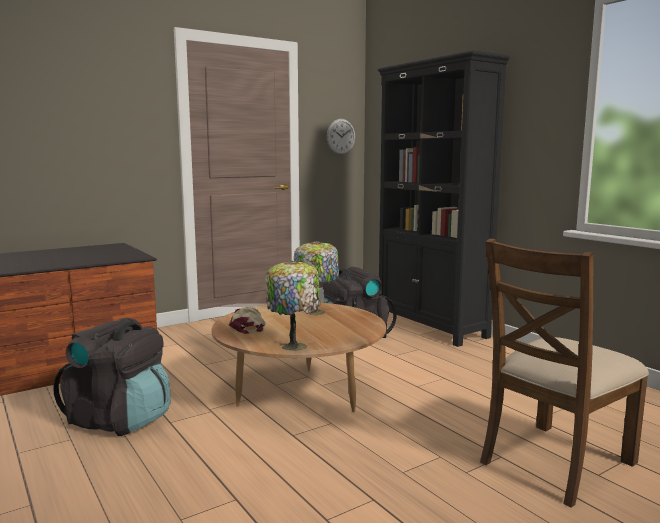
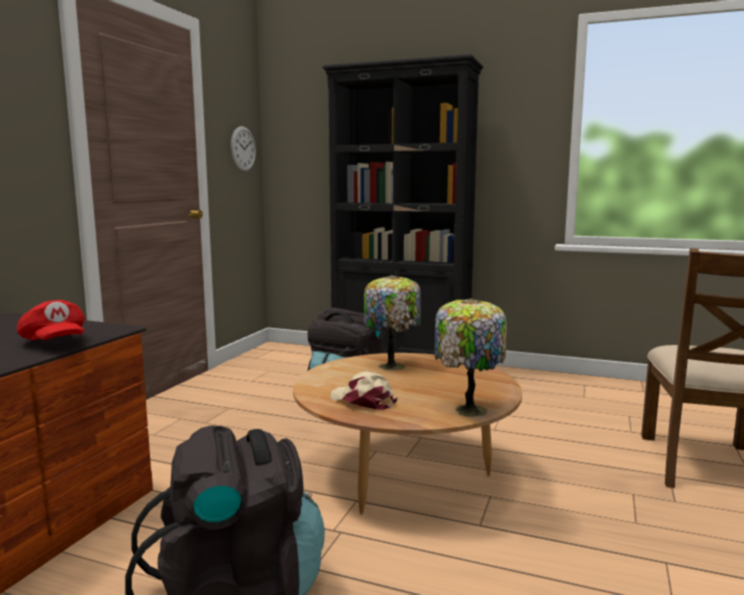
camera: 35 degrees left, 0 degrees up
none -> red cap [17,300,85,340]

